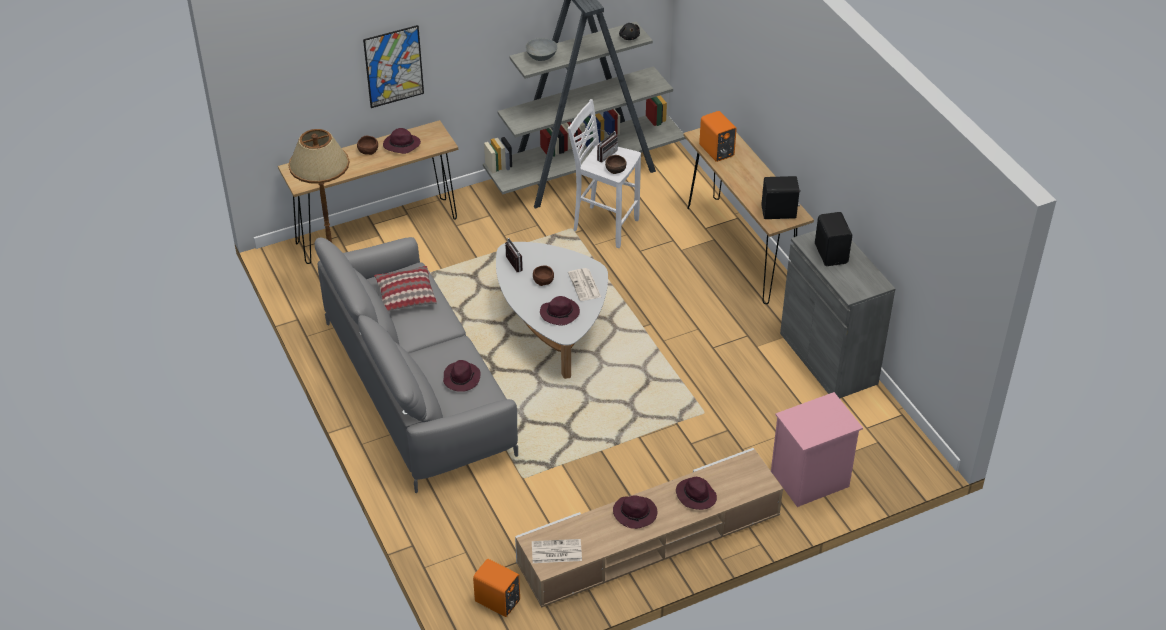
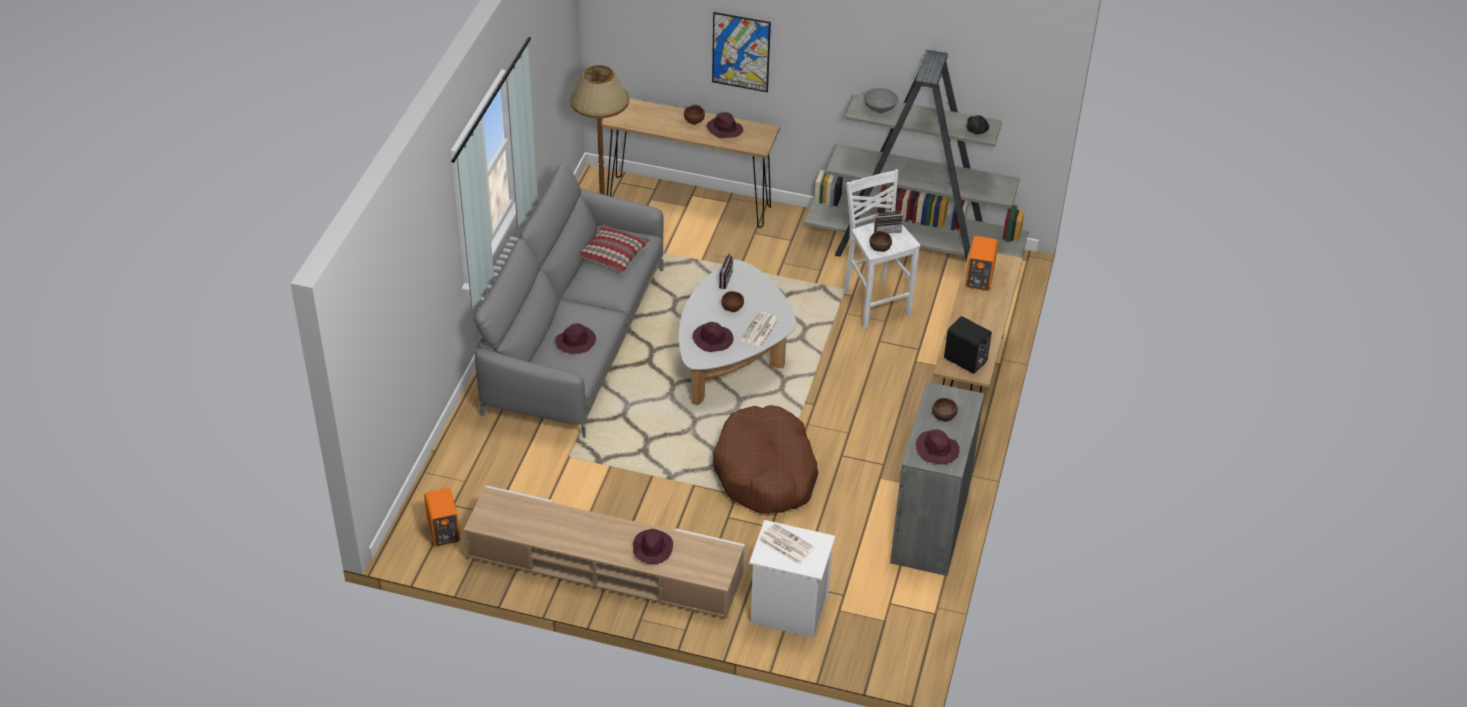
camera: 40 degrees right, 0 degrees up
newspaper [532,539,582,563] -> newspaper moved to [759,523,815,564]
purple hat [613,495,657,529] -> purple hat moved to [916,429,960,465]
pink nightstand [771,392,863,507] -> white nightstand [749,520,835,638]
black speaker [815,212,852,266] -> brown bowl [932,398,958,422]
none -> brown dog bed [713,405,818,514]

